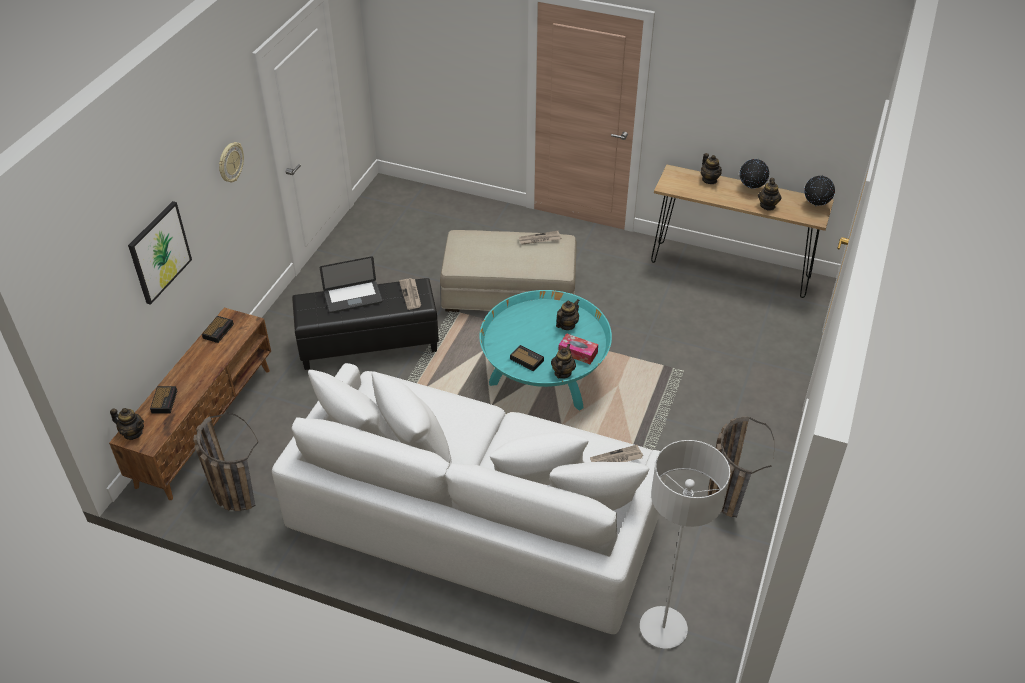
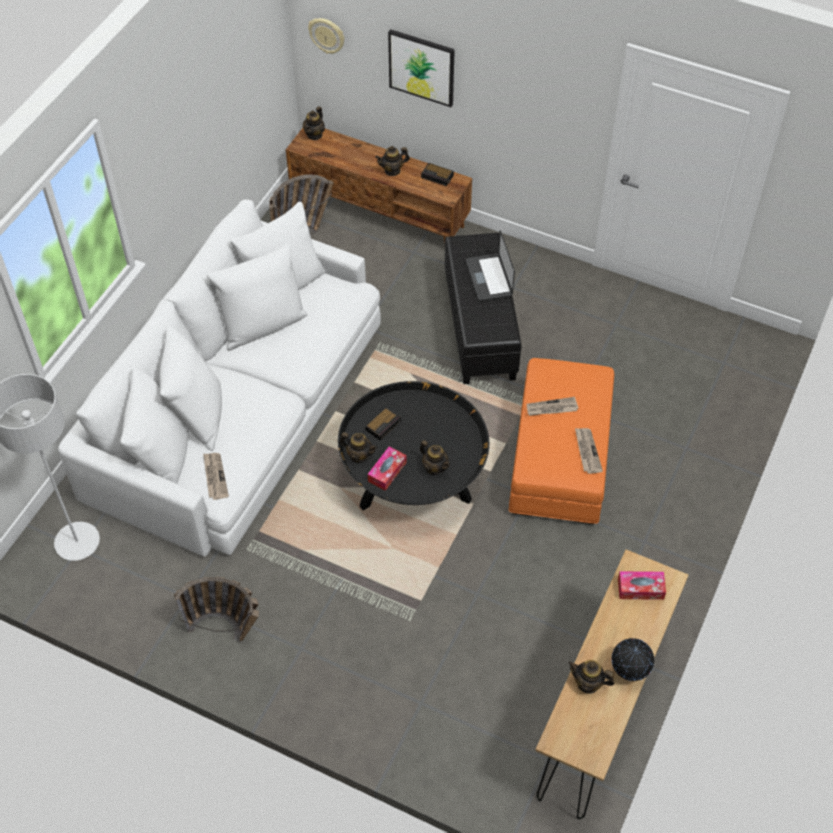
camera: 95 degrees right, 10 degrees up
alarm clock [150,386,177,413] -> none
wall clock [219,142,244,183] -> wall clock moved to [308,18,344,54]
newspaper [399,278,421,310] -> newspaper moved to [526,397,579,416]
beige ottoman [440,230,577,312] -> orange ottoman [509,358,614,524]
turquoise coffee table [479,290,612,411] -> black coffee table [338,381,489,510]
teapot [701,153,722,184] -> teapot moved to [375,146,410,176]
globe [804,175,835,207] -> none
none -> tissue box [618,571,666,600]

